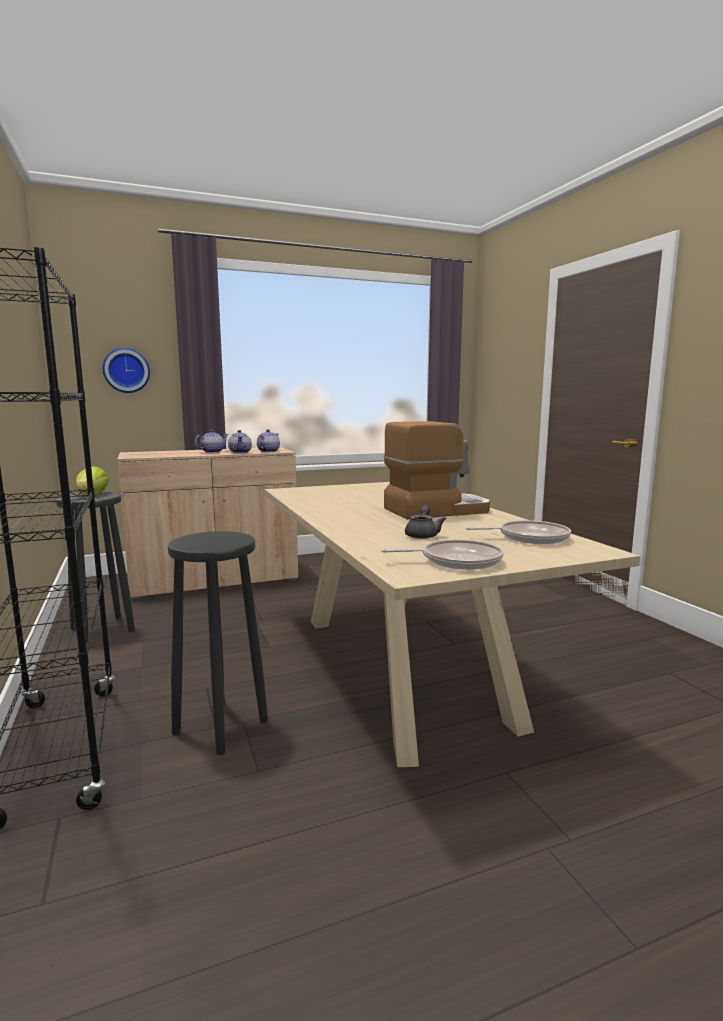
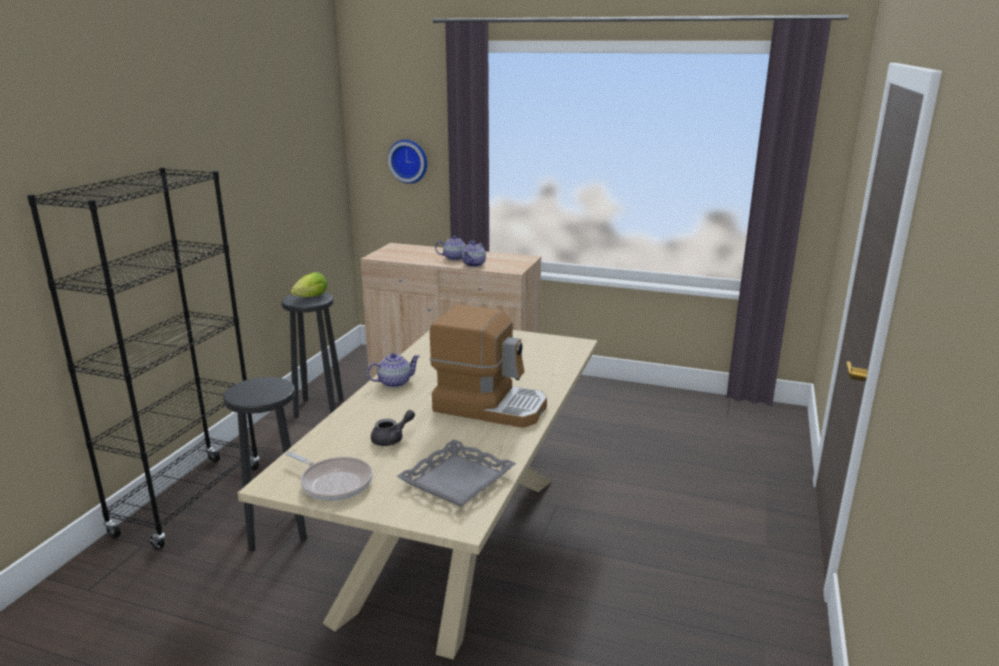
camera: 40 degrees right, 10 degrees up
teapot [257,429,280,452] -> teapot moved to [367,353,420,388]
frying pan [465,520,571,544] -> grey tray [396,439,516,507]

